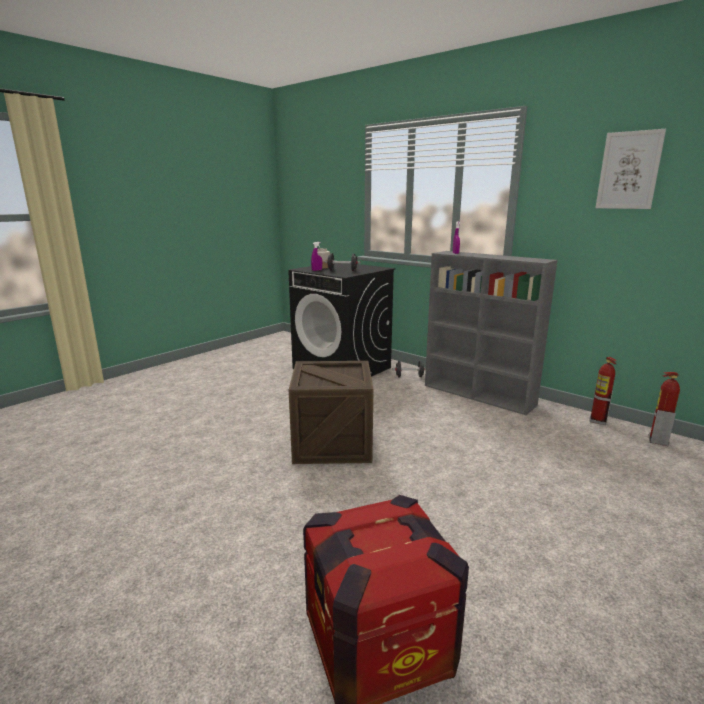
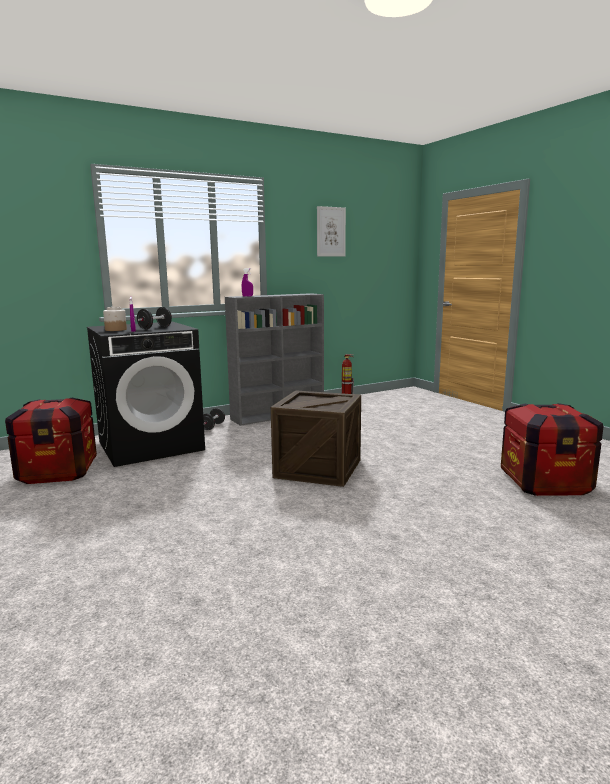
camera: 70 degrees left, 5 degrees down
fire extinguisher [648,372,680,446] -> none
none -> crate [5,398,97,484]

